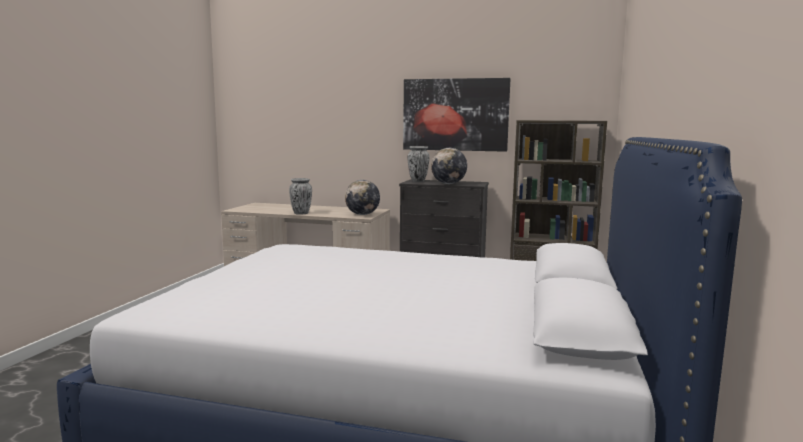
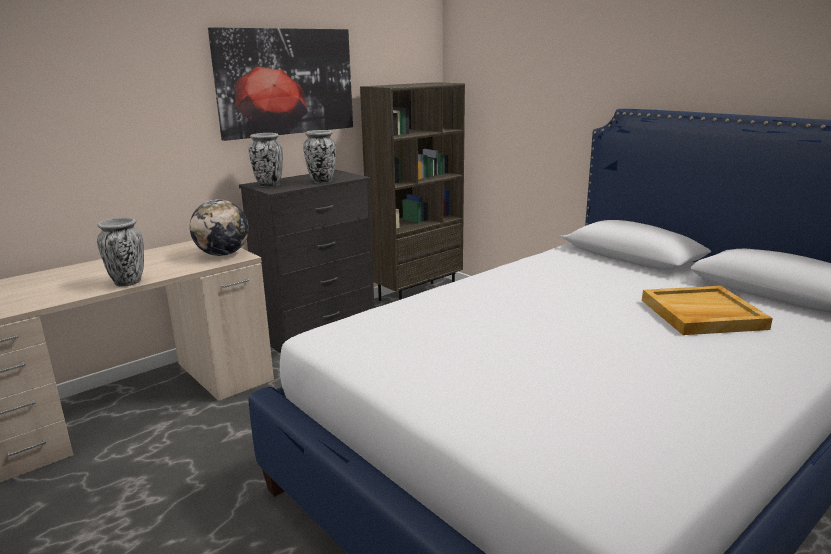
camera: 55 degrees left, 10 degrees up
globe [431,148,467,184] -> vase [303,130,336,183]
none -> beige tray [642,286,773,335]

